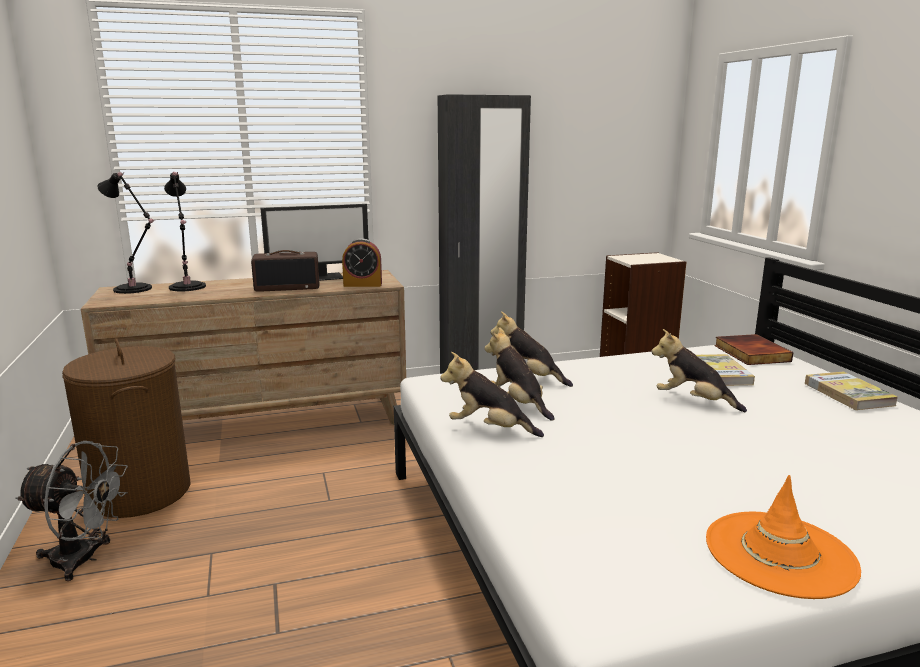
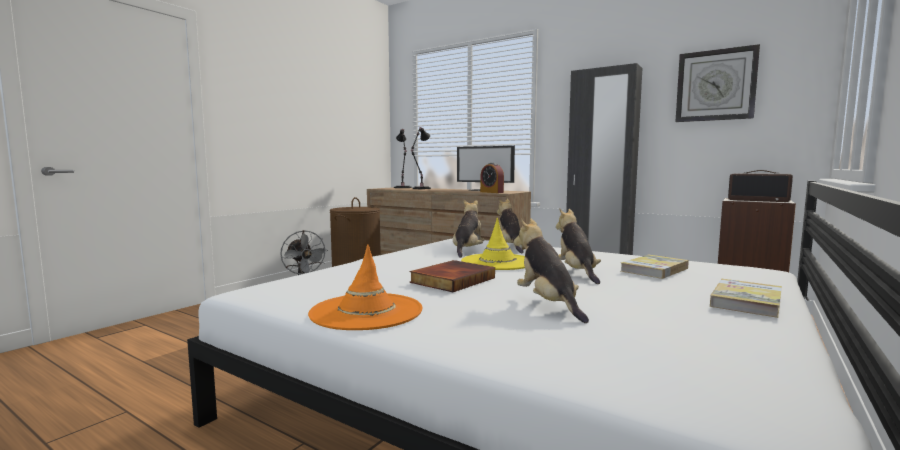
camera: 50 degrees right, 10 degrees down
radio [251,250,319,292] -> radio moved to [728,170,793,202]
plush toy [440,352,544,437] -> plush toy moved to [514,218,589,323]
book [714,334,794,365] -> book moved to [409,260,495,292]
none -> yellow hat [461,218,525,270]
none -> wall clock [675,44,760,122]

